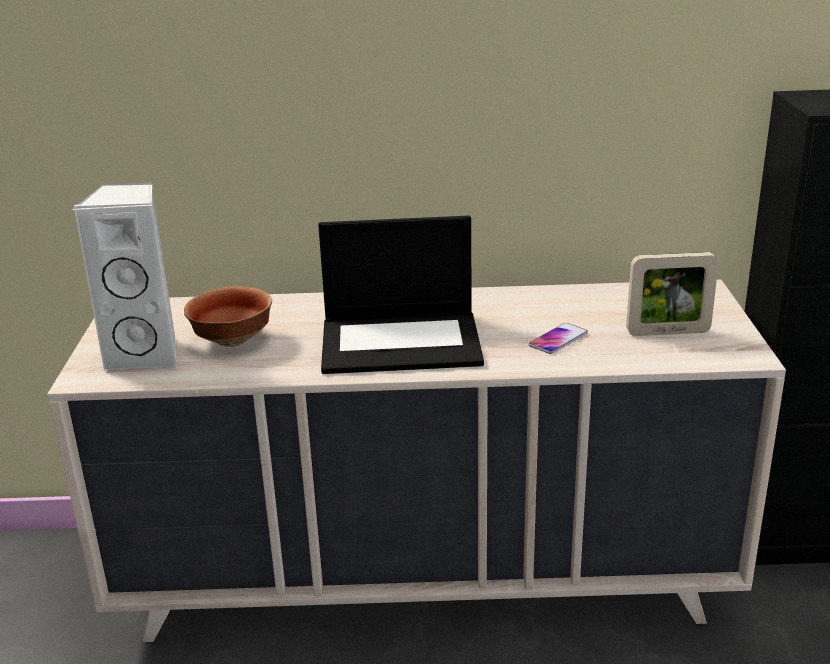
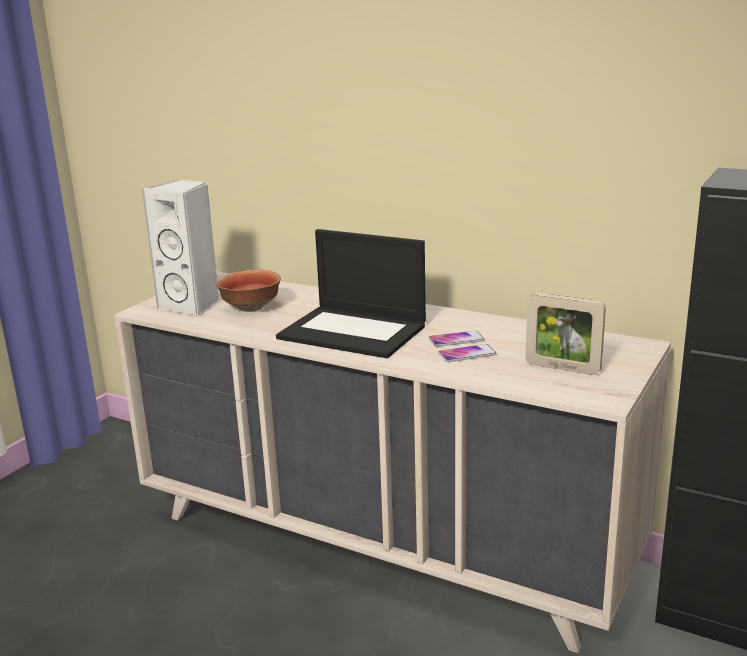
camera: 30 degrees right, 5 degrees down
none -> phone [429,331,484,347]

